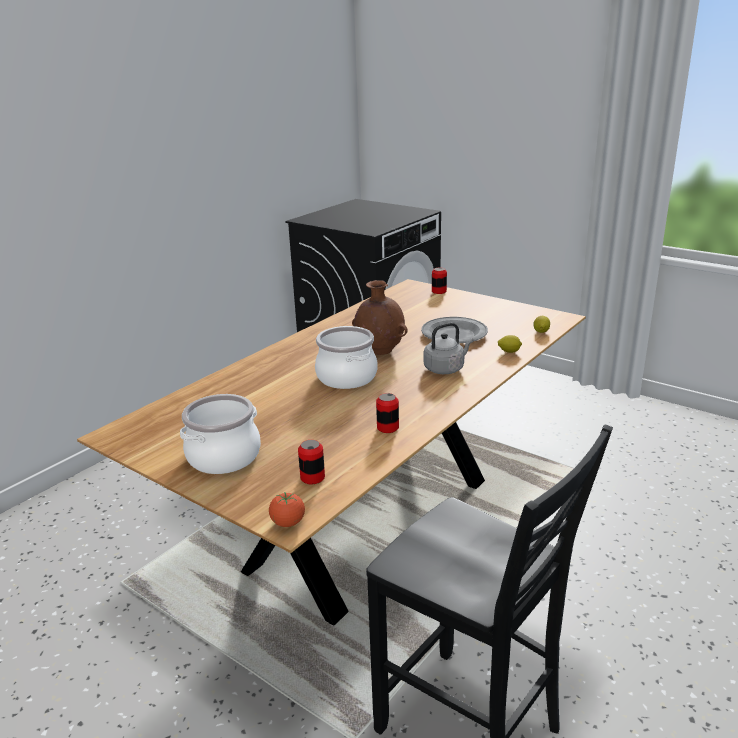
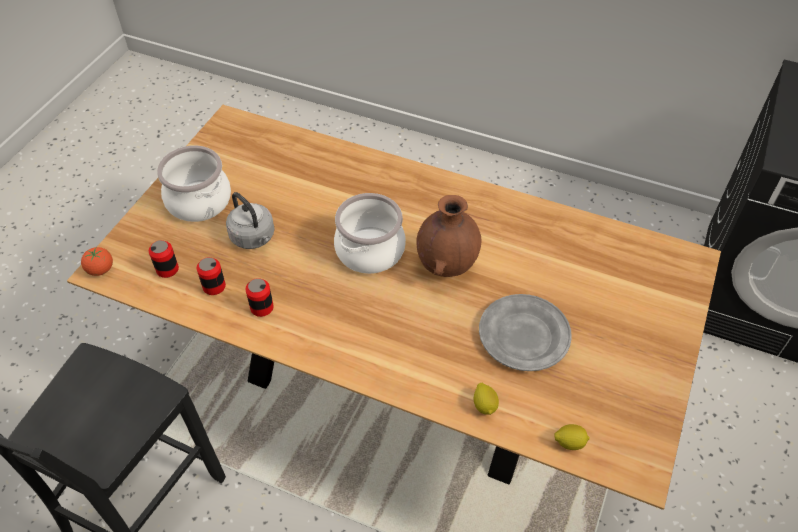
camera: 75 degrees right, 25 degrees up
grey kettle [424,323,473,374] -> grey kettle moved to [226,192,274,249]
can [432,267,447,294] -> can moved to [197,257,226,295]

